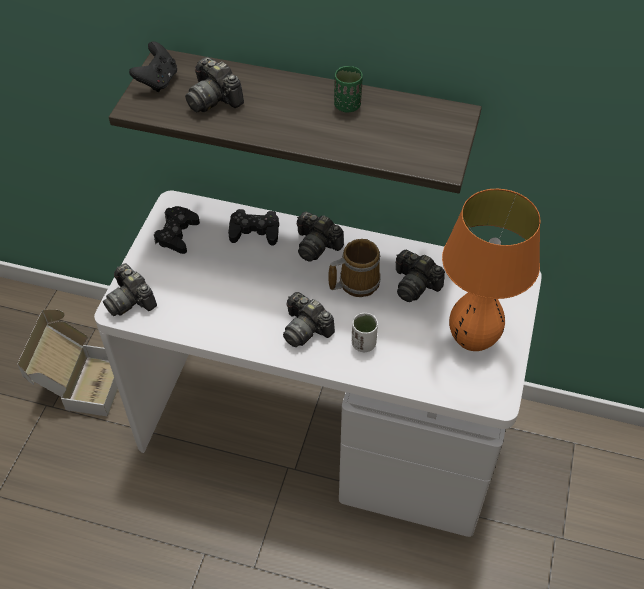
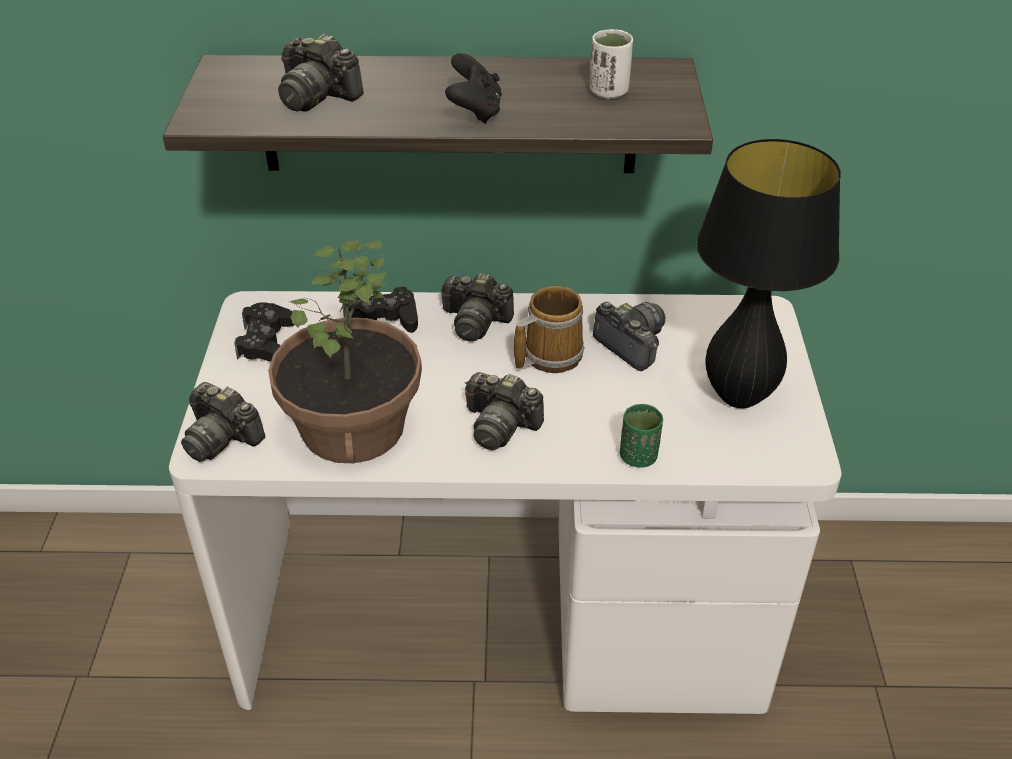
camera: 15 degrees left, 10 degrees down
cardboard box [17,309,118,417] -> none
black game controller [129,41,177,92] -> black game controller moved to [445,53,502,124]
green cup [334,66,363,112] -> green cup moved to [620,404,663,468]
white cup [352,313,378,352] -> white cup moved to [590,29,633,99]
camera [396,250,445,302] -> camera turned 150 degrees counterclockwise [593,302,666,371]
orange table lamp [442,189,541,351] -> black table lamp [696,139,841,408]
none -> potted plant [268,239,422,463]

